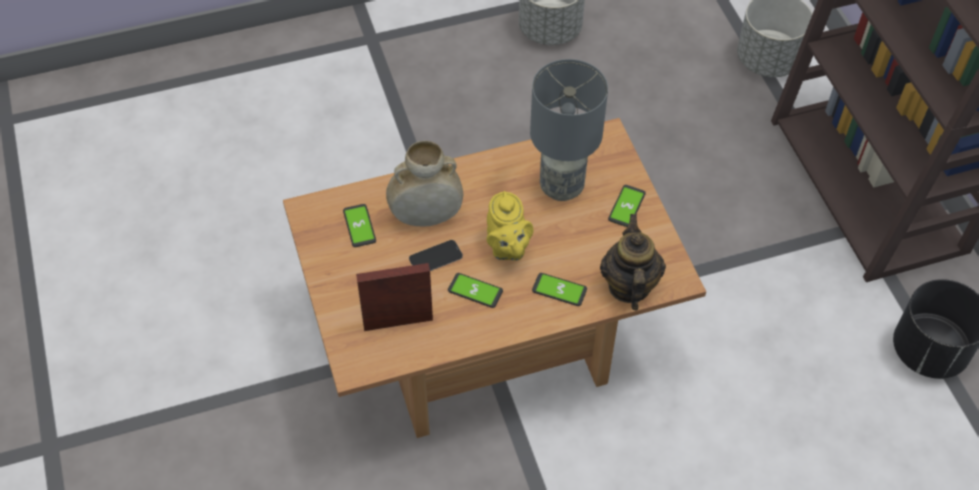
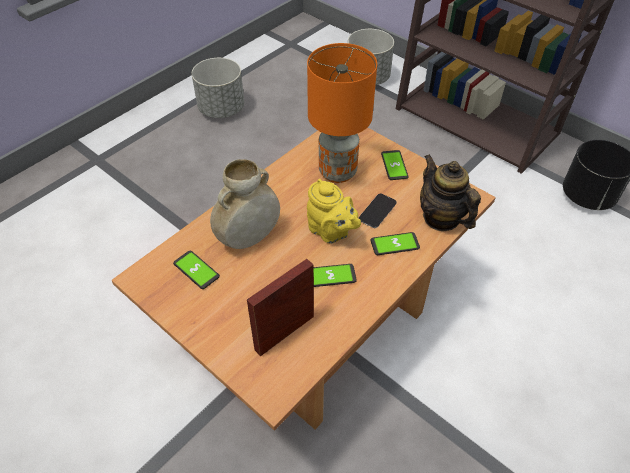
camera: 30 degrees left, 5 degrees down
phone [409,240,463,271] -> phone moved to [358,194,397,228]
grey table lamp [530,59,608,201] -> orange table lamp [307,43,377,183]

